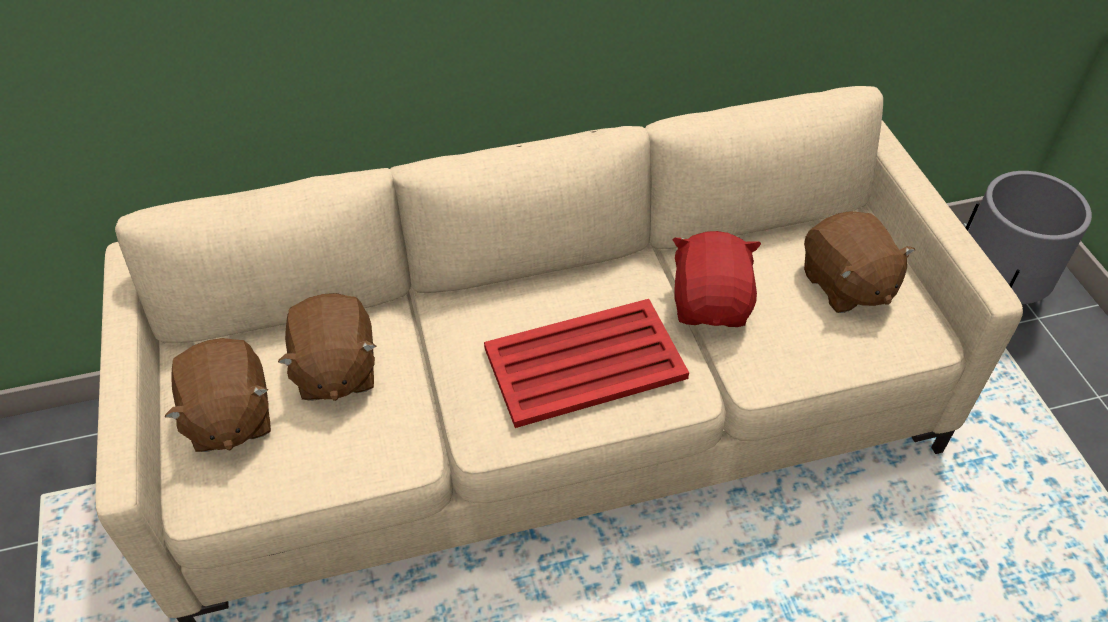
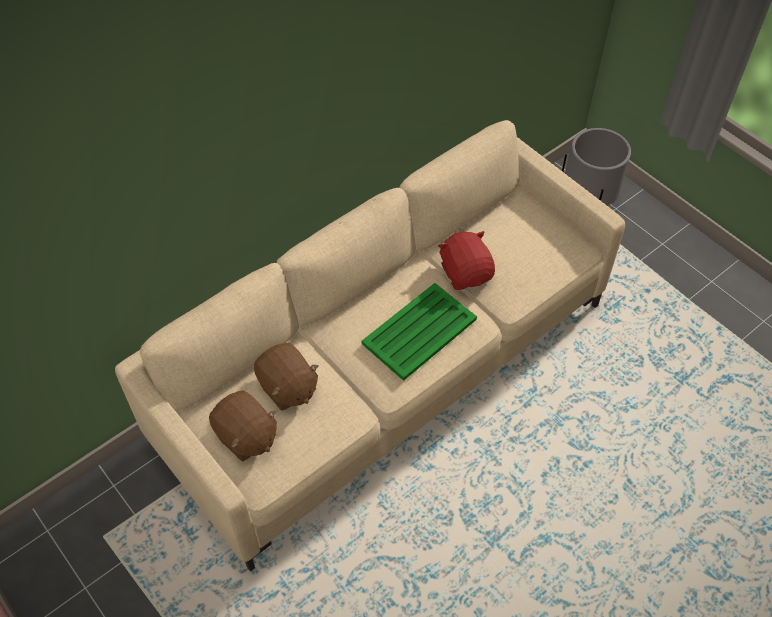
camera: 25 degrees left, 5 degrees up
red tray [484,299,689,428] -> green tray [362,283,477,381]
brown plush toy [804,211,915,313] -> none

